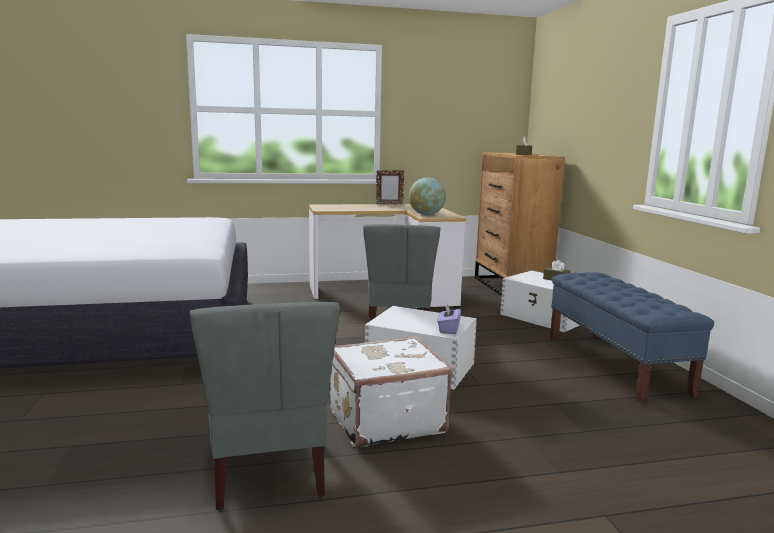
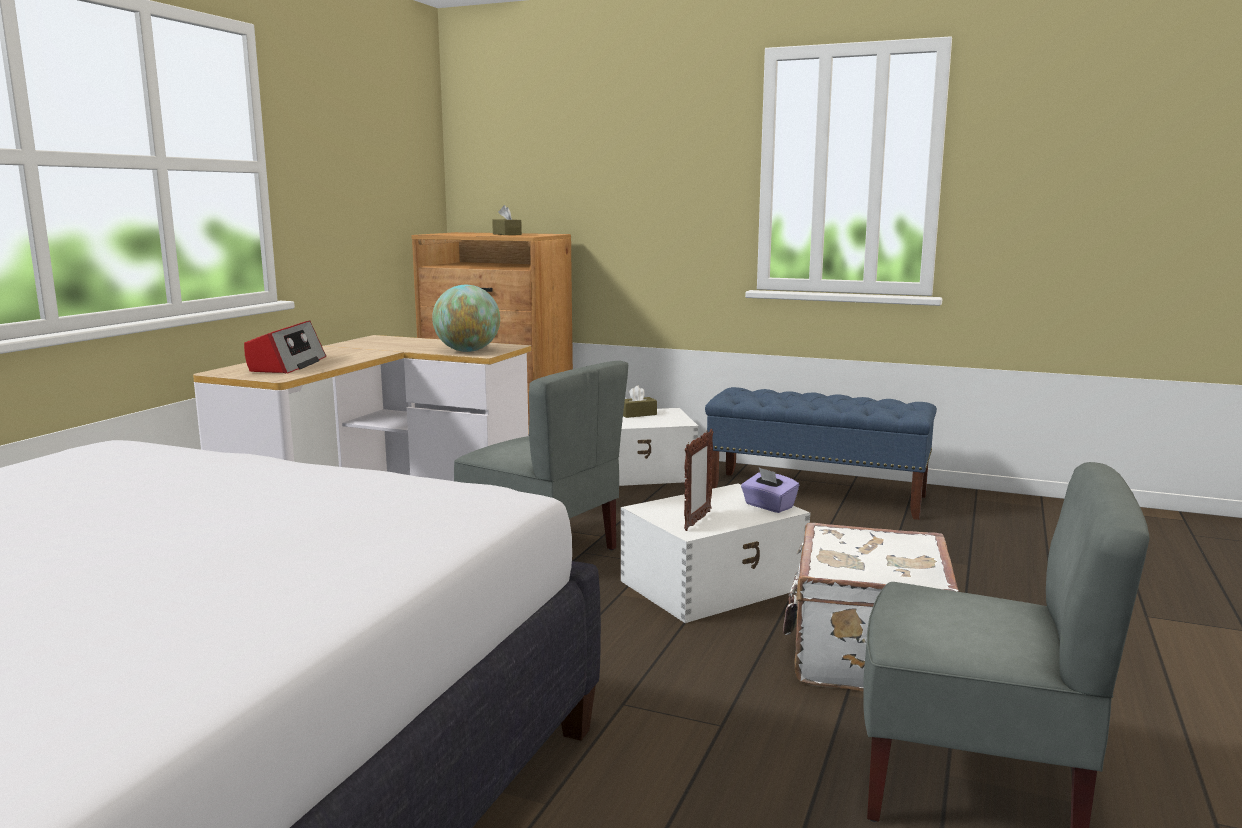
camera: 55 degrees left, 0 degrees up
picture frame [376,170,404,205] -> picture frame moved to [684,429,713,531]
none -> radio [244,321,326,373]

